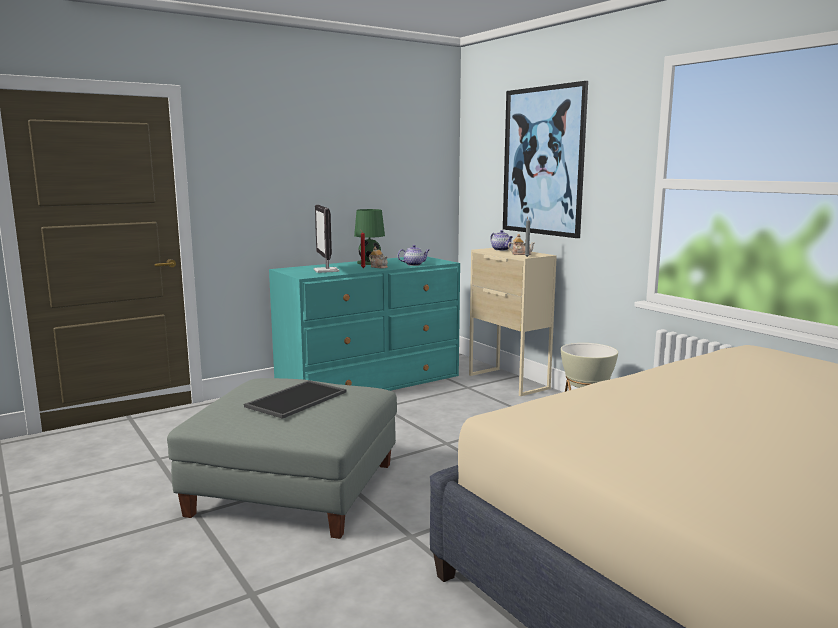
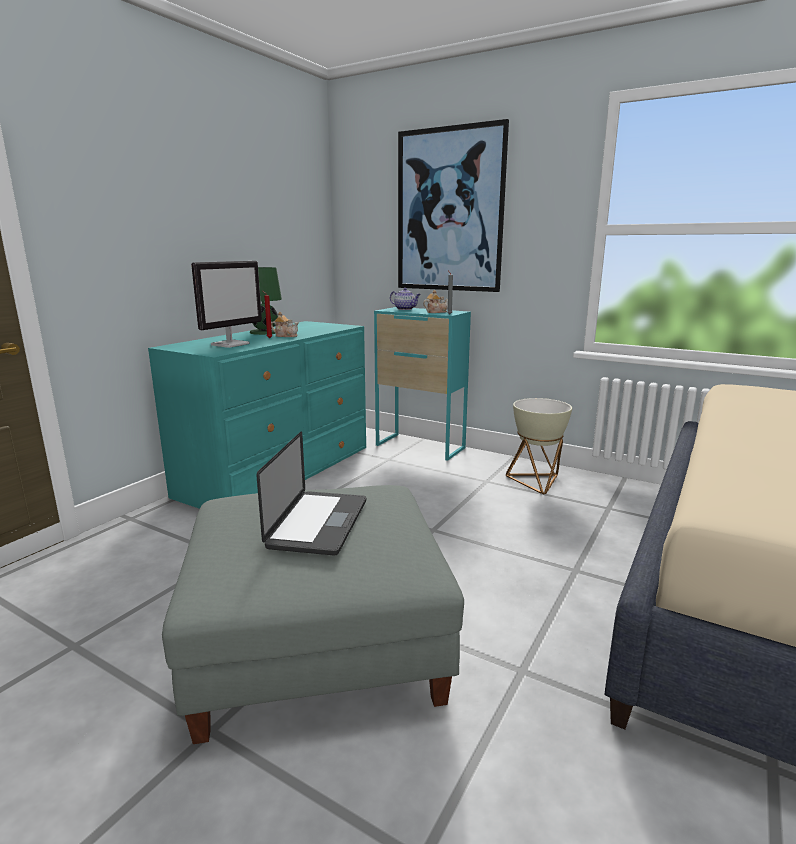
camera: 25 degrees left, 5 degrees up
tray [244,380,346,419] -> laptop [256,432,366,556]
monitor [313,205,339,273] -> monitor turned 105 degrees counterclockwise [191,261,262,348]
teapot [398,245,429,266] -> none
beige cabinet [469,248,557,396] -> turquoise cabinet [374,307,471,461]

